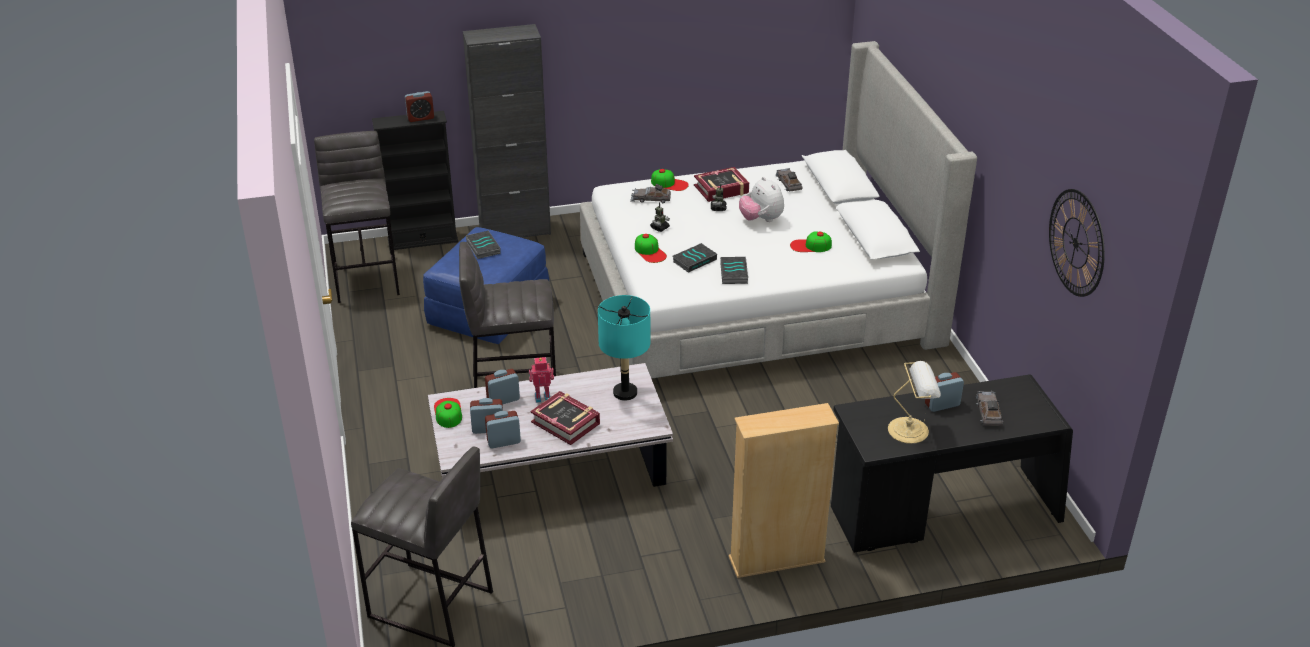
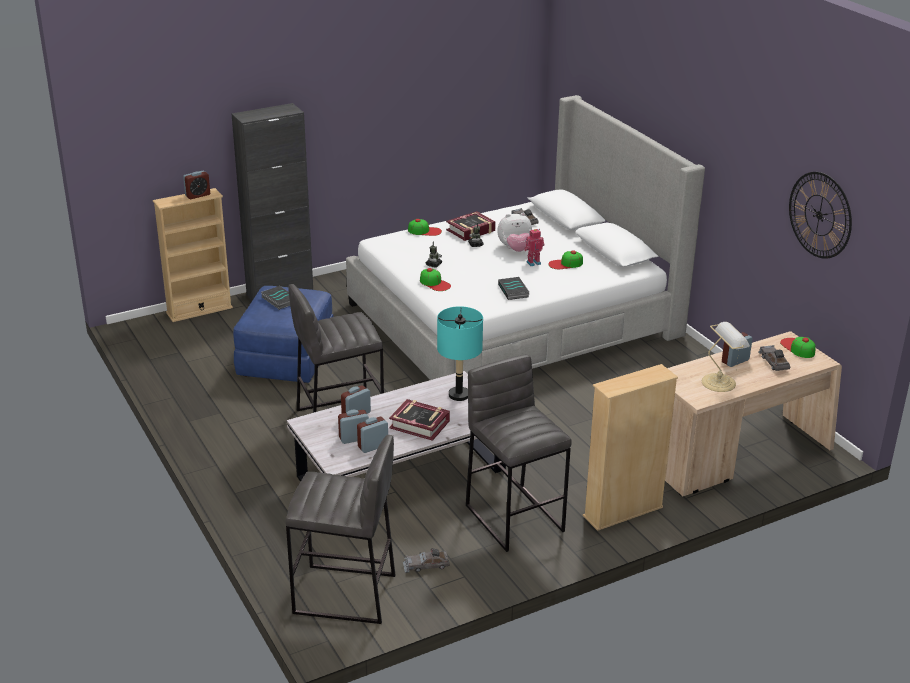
camera: 15 degrees left, 5 degrees down
grey stool [314,131,400,303] -> grey stool moved to [466,354,572,552]
black bookcase [372,111,458,250] -> beige bookcase [153,188,233,322]
cap [434,398,462,428] -> cap moved to [780,337,816,358]
toy robot [529,357,554,403] -> toy robot moved to [524,229,544,266]
grey toy car [630,184,671,203] -> grey toy car moved to [403,548,450,573]
book [673,243,717,273] -> none
plush toy [739,177,784,222] -> plush toy turned 60 degrees counterclockwise [497,213,532,252]
black desk [831,375,1073,553] -> beige desk [665,331,842,496]

